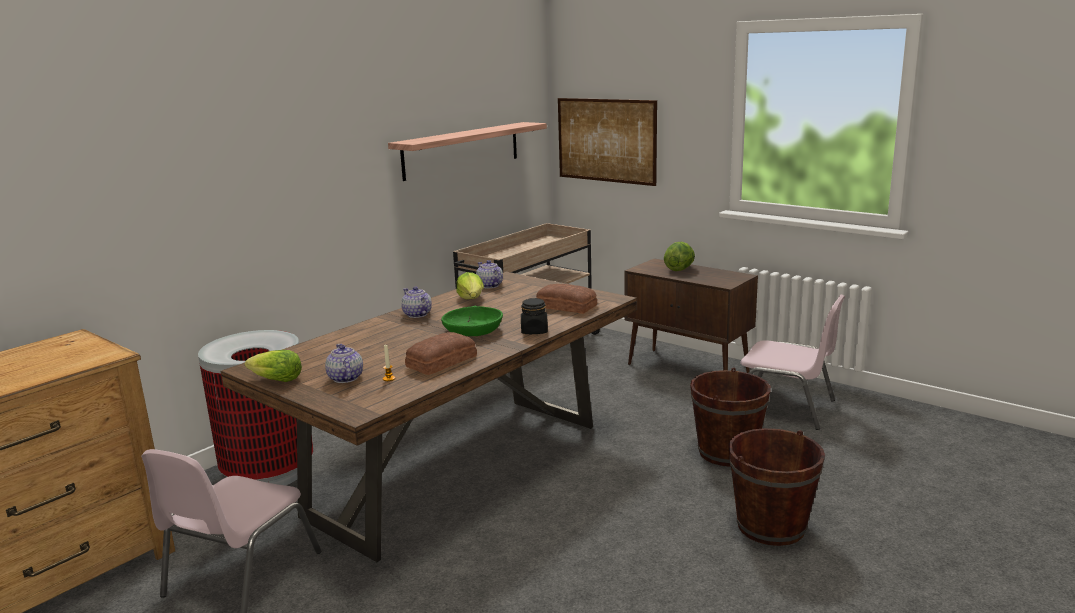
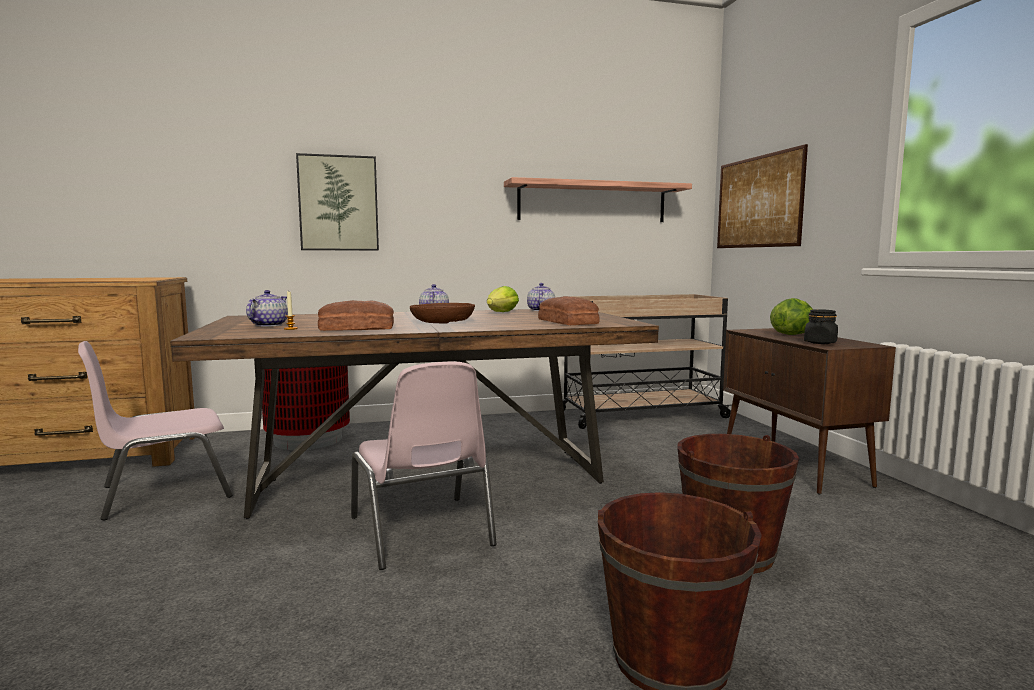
camera: 35 degrees right, 10 degrees down
lettuce [244,350,302,382] -> none
green bowl [441,306,503,336] -> brown bowl [410,303,475,324]
black jar [521,298,548,334] -> black jar moved to [804,309,838,344]
pink chair [740,294,845,430] -> pink chair moved to [351,362,497,570]
none -> picture [296,153,379,250]

